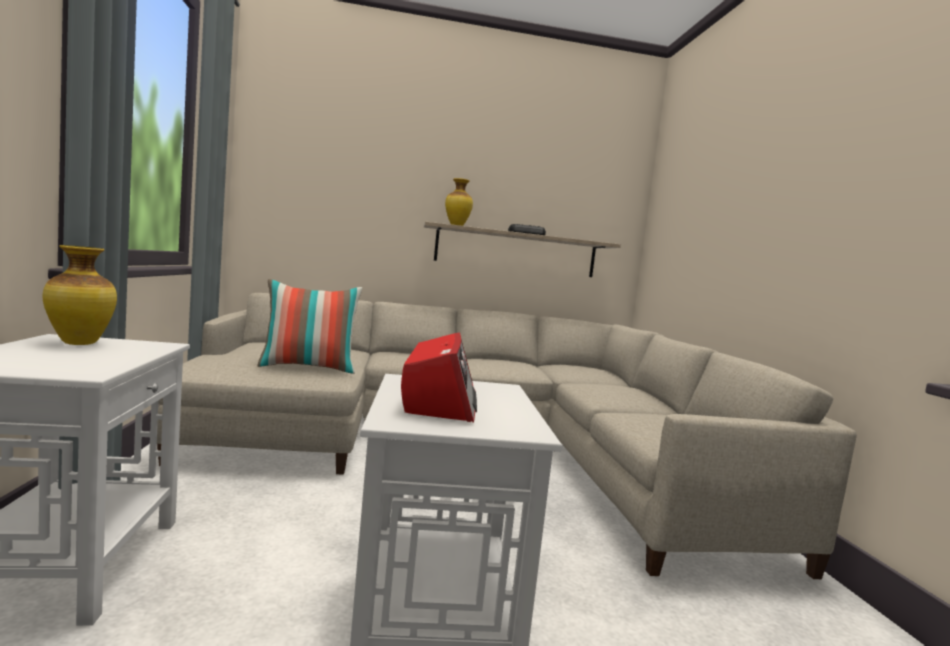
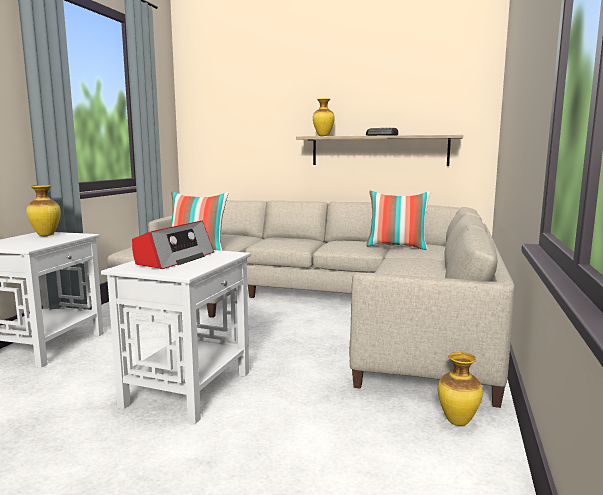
camera: 25 degrees right, 5 degrees up
none -> pillow [367,191,431,250]
none -> vase [438,352,483,426]

